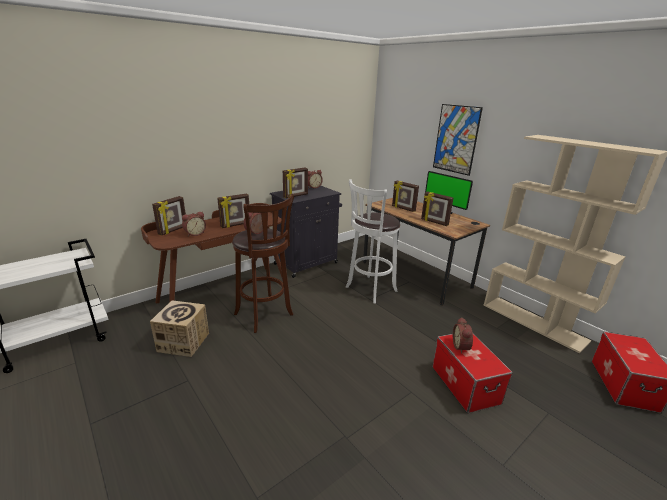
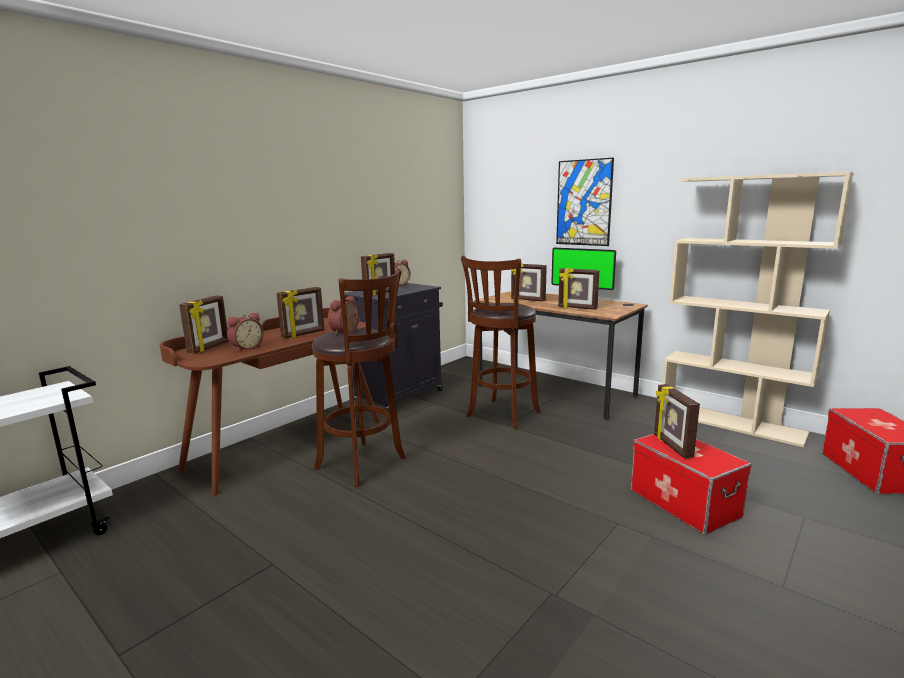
camera: 10 degrees left, 10 degrees down
cardboard box [150,300,209,357] -> none
white stool [346,179,400,304] -> brown stool [461,256,541,430]
alarm clock [453,317,473,354] -> picture frame [654,384,700,459]

